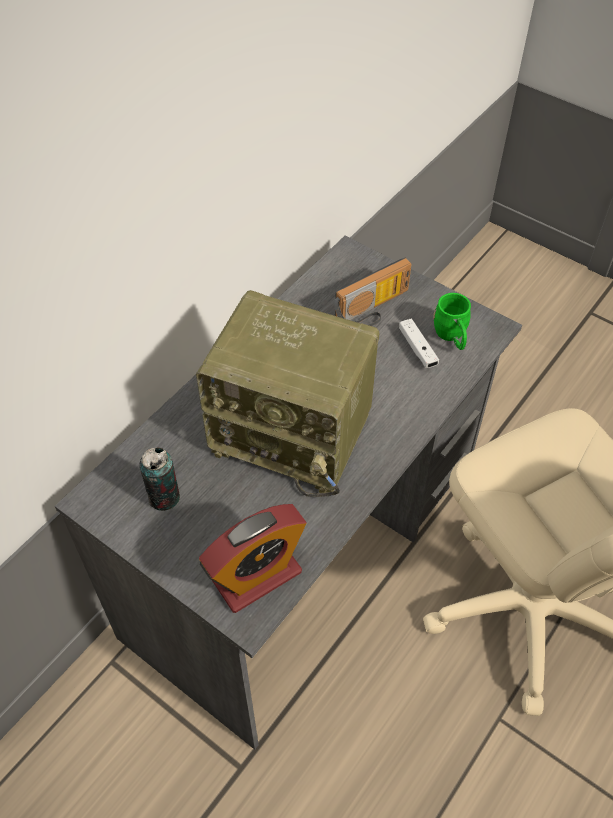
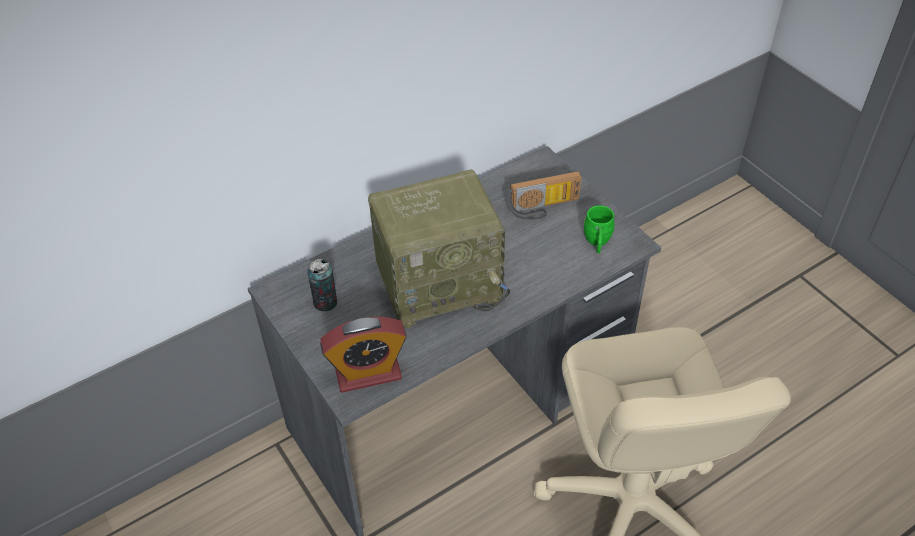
camera: 20 degrees right, 5 degrees down
radio [196,290,379,497] -> radio turned 60 degrees counterclockwise [368,169,510,328]
white game controller [399,319,439,368] -> none

